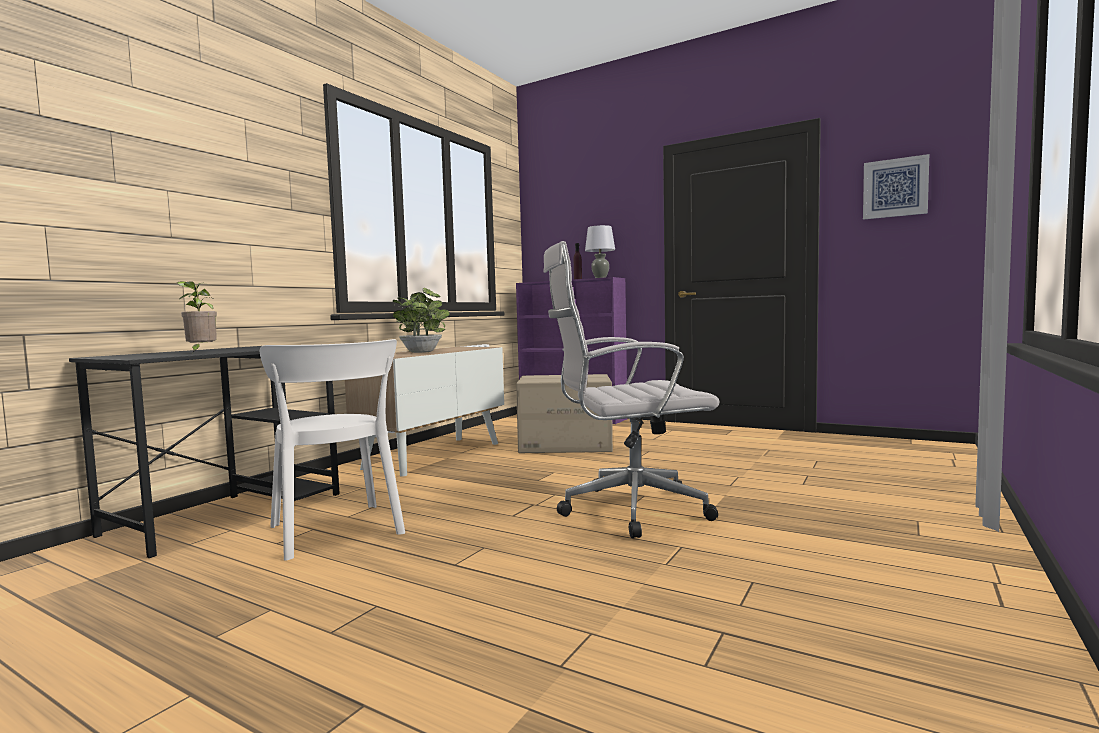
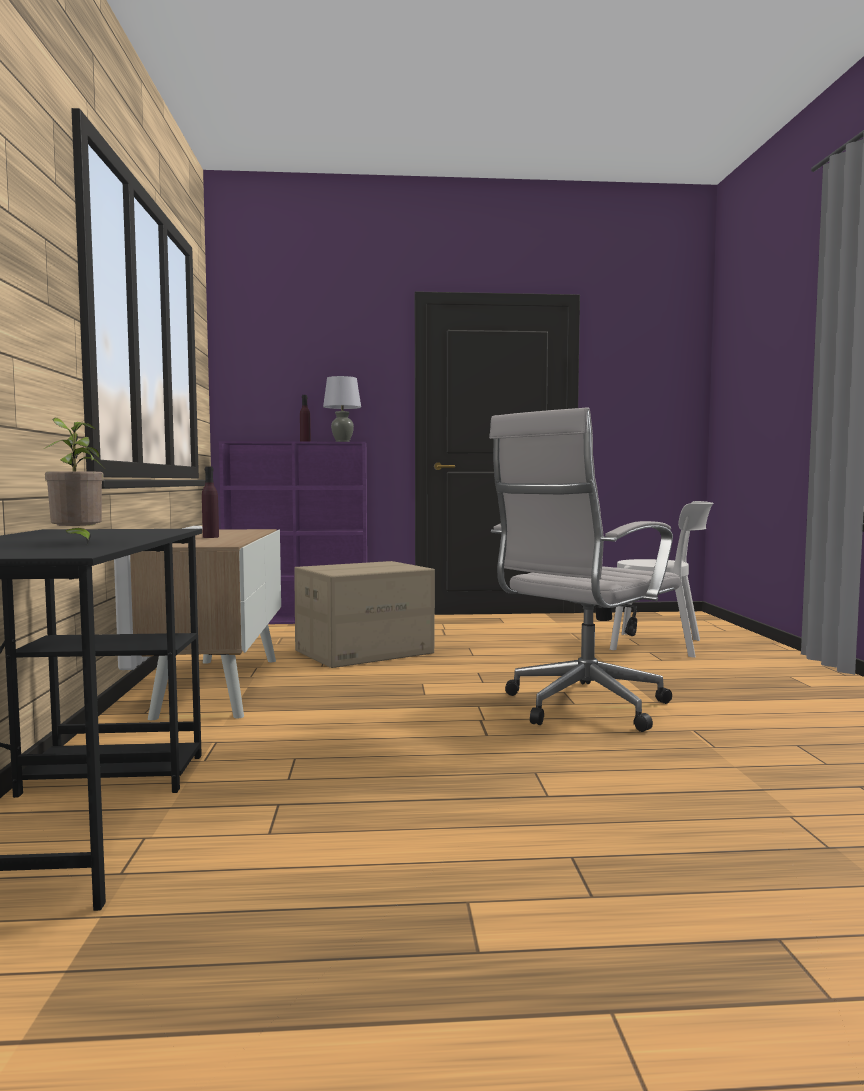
camera: 35 degrees left, 0 degrees up
white chair [260,339,405,560] -> white chair moved to [610,501,714,657]
potted plant [393,288,450,353] -> purple bottle [202,467,219,538]
picture [863,154,929,220] -> none

